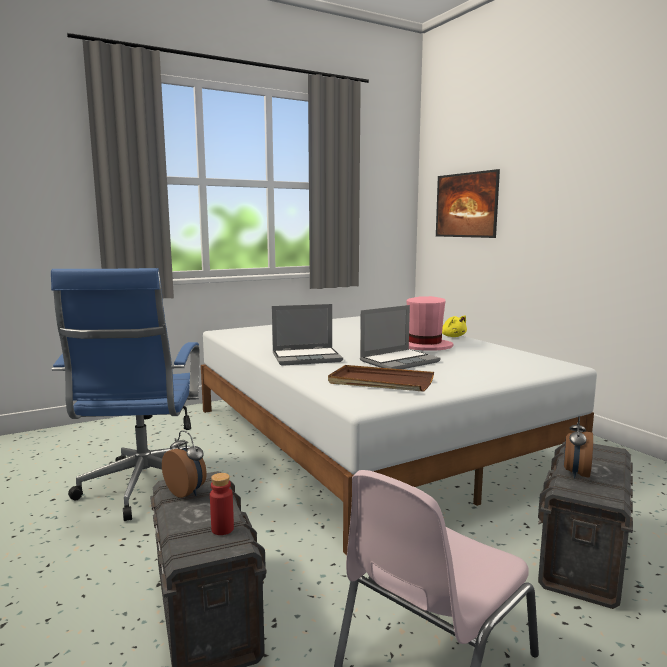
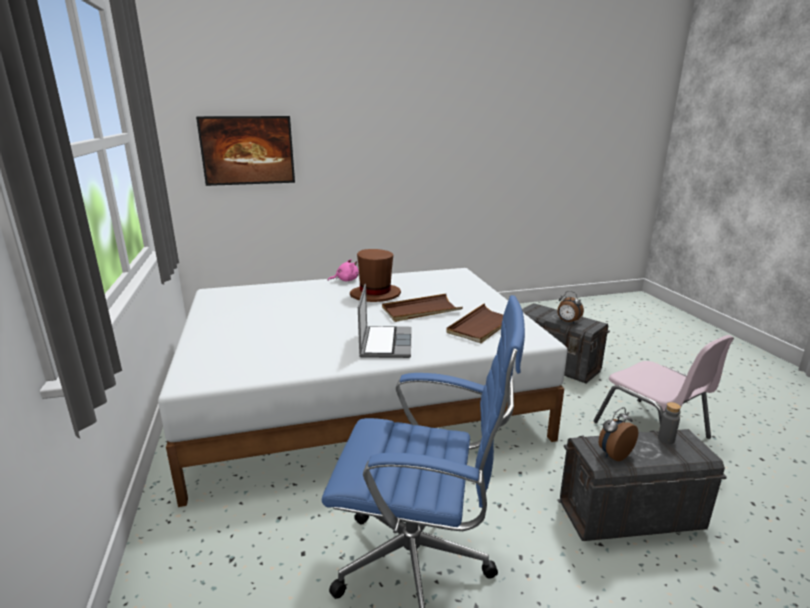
camera: 75 degrees left, 10 degrees up
red bottle [210,473,234,535] -> grey bottle [658,402,681,444]
laptop [360,305,440,369] -> brown tray [382,294,463,322]
pink hat [406,296,453,351] -> brown hat [350,249,401,302]
yellow plush toy [442,315,467,337] -> pink plush toy [328,259,359,282]

